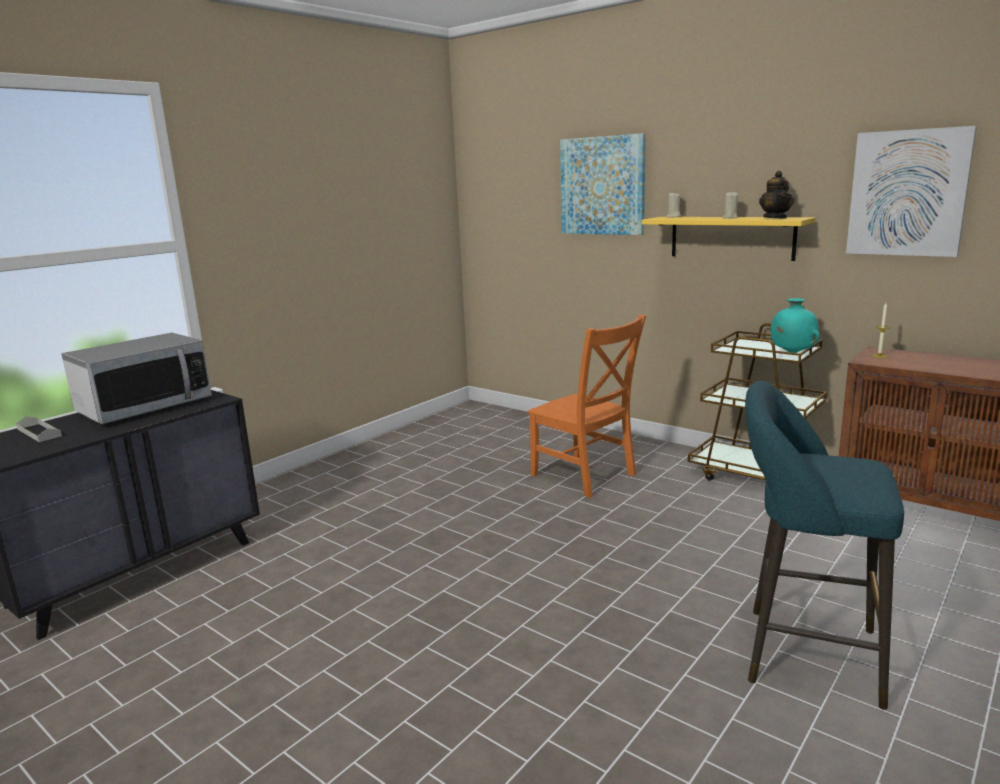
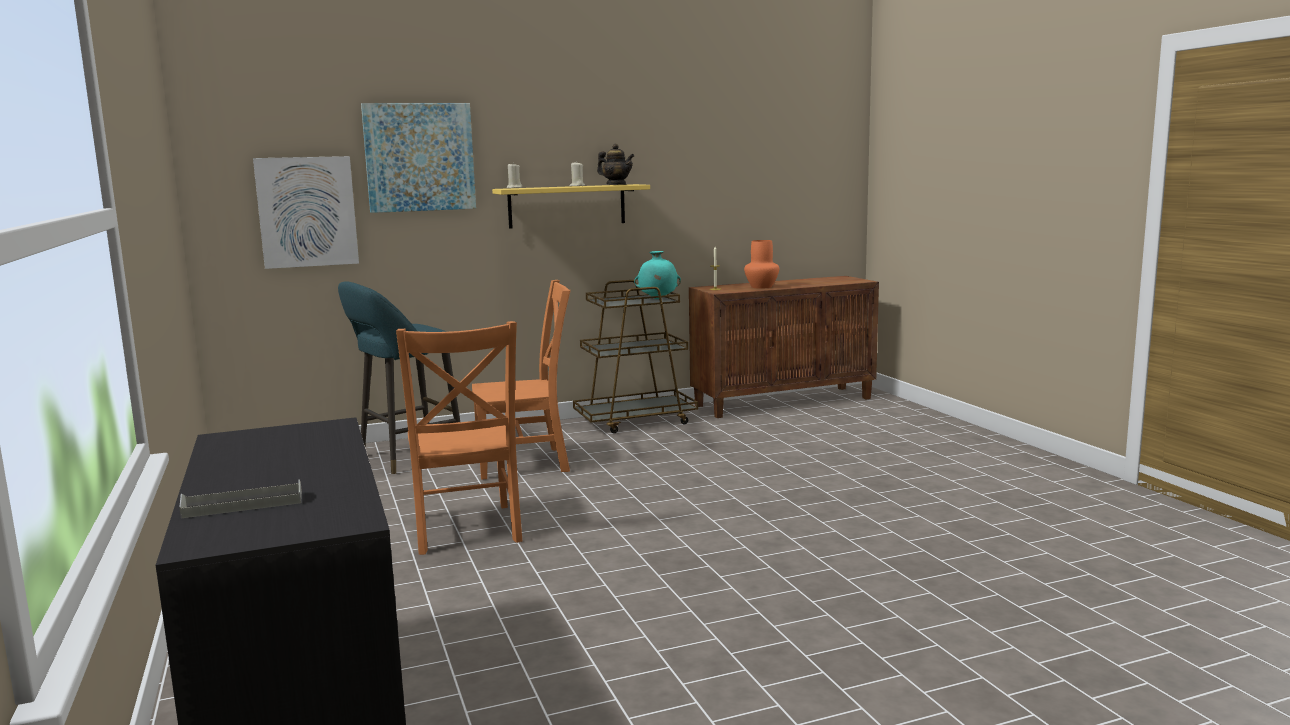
camera: 60 degrees left, 5 degrees down
microwave [61,333,212,424] -> none
turquoise stool [745,381,904,710] -> turquoise stool moved to [338,281,460,474]
picture [846,126,977,257] -> picture moved to [253,156,359,269]
none -> orange chair [396,321,522,555]
none -> orange vase [744,240,779,289]

